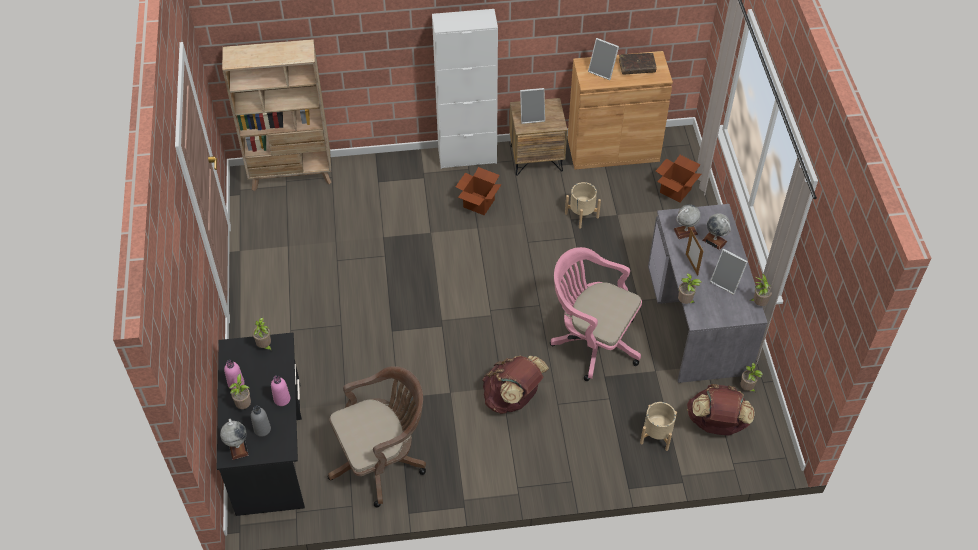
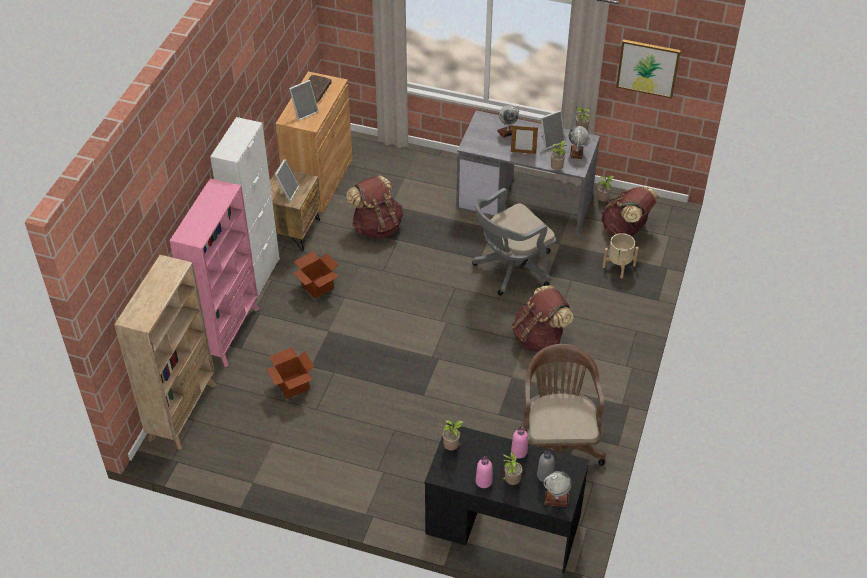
camera: 65 degrees left, 5 degrees down
pink office chair [550,247,642,381] -> grey office chair [472,188,556,295]
beige planter [565,182,601,229] -> brown backpack [346,175,403,239]
cardboard box [656,155,701,203] -> cardboard box moved to [266,347,315,399]
globe [674,204,701,239] -> globe moved to [569,126,589,159]
none -> pink bookcase [169,178,260,367]
none -> picture [616,39,681,98]

